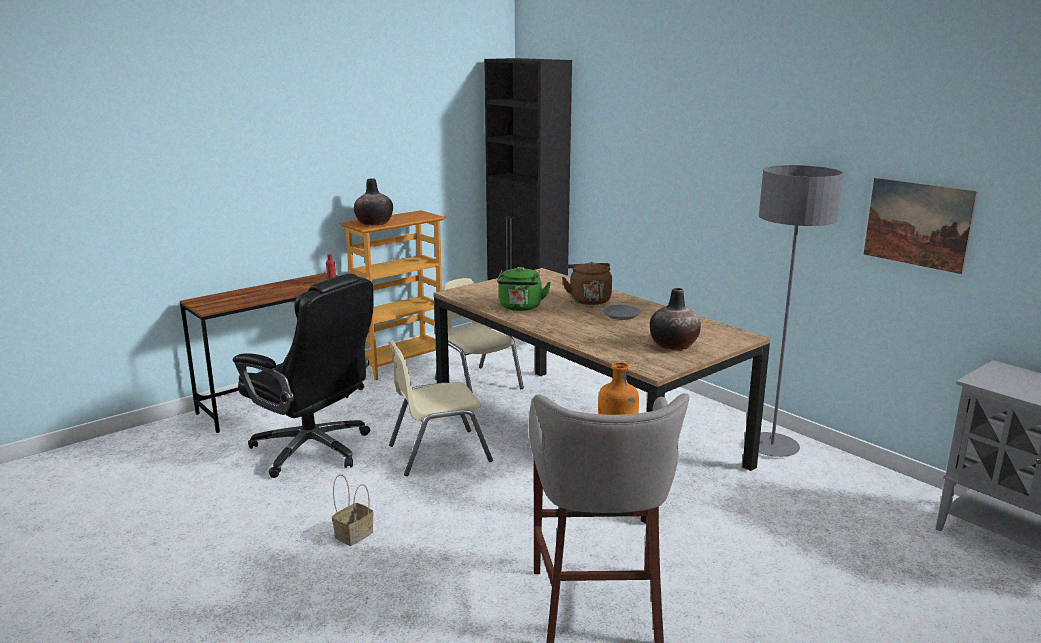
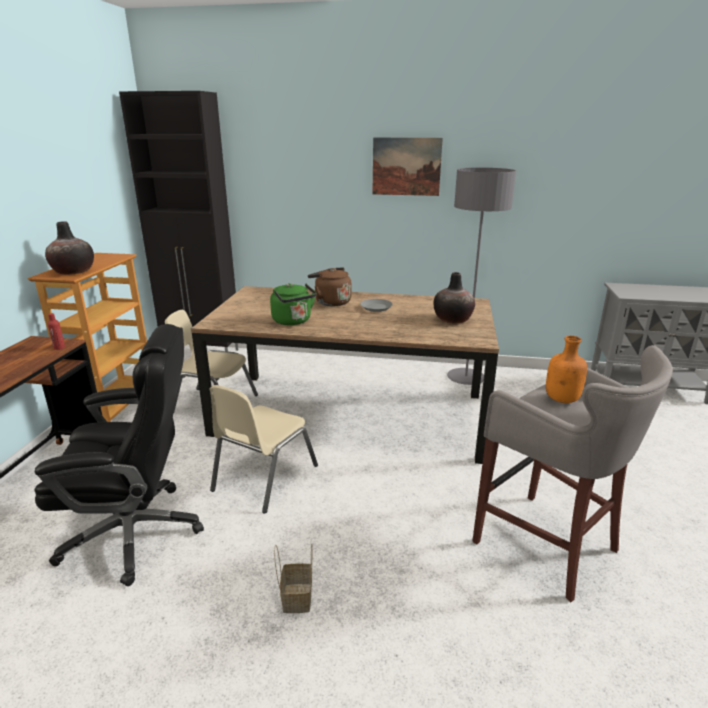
camera: 40 degrees left, 5 degrees up
picture [864,178,978,274] -> picture moved to [372,137,443,196]

